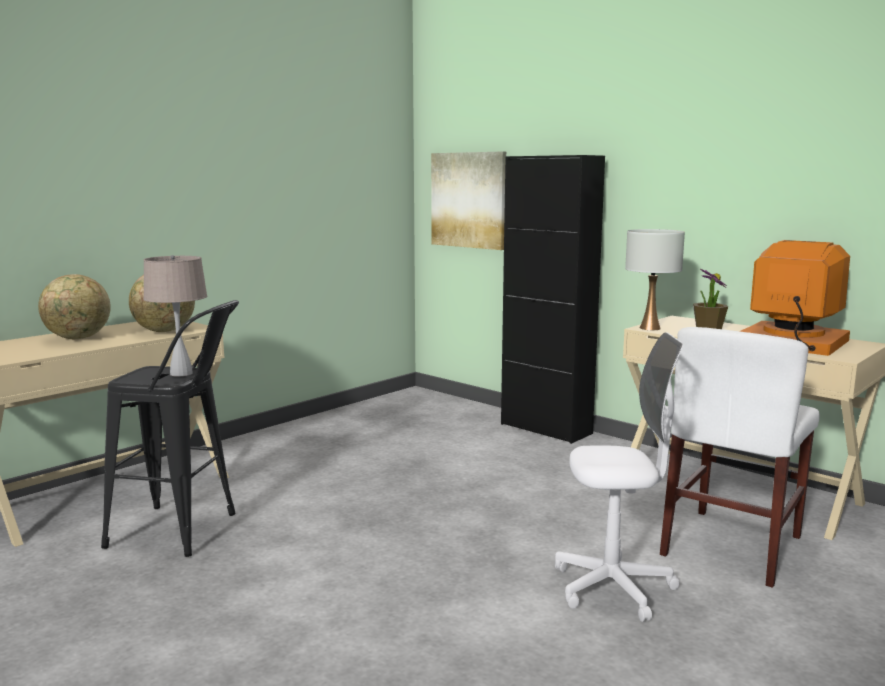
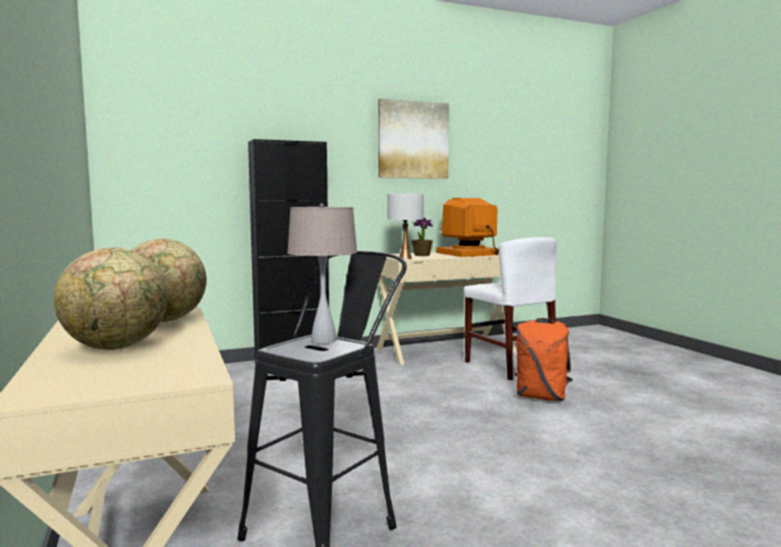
camera: 65 degrees left, 5 degrees down
picture [431,151,506,250] -> picture moved to [378,98,449,179]
white office chair [555,332,683,622] -> orange backpack [515,318,573,401]

